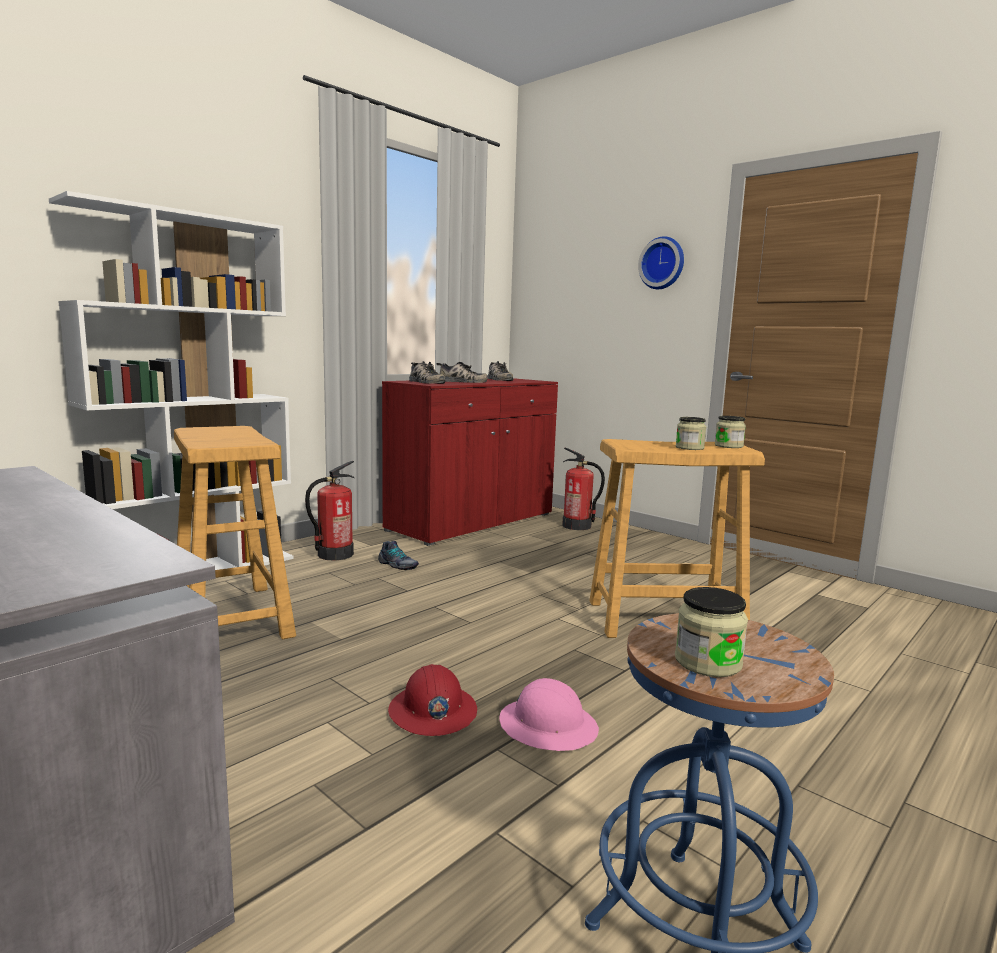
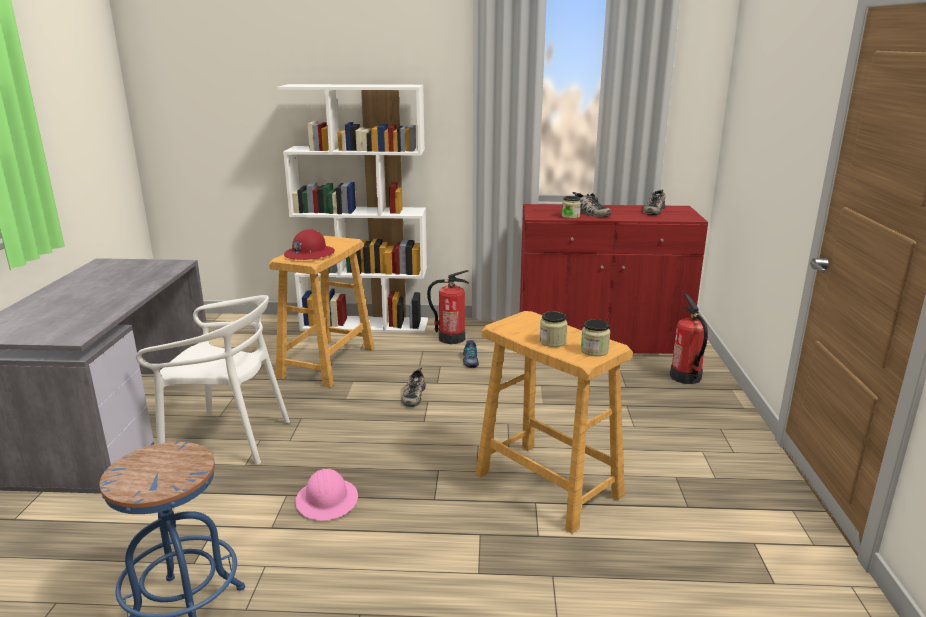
camera: 50 degrees right, 10 degrees up
red hard hat [388,664,477,736] -> red hard hat moved to [284,229,335,260]
shoe [409,361,445,384] -> shoe moved to [401,367,426,407]
wall clock [638,236,684,289] -> none
jar [675,587,748,677] -> jar moved to [562,196,581,219]
none -> white chair [136,295,290,465]

